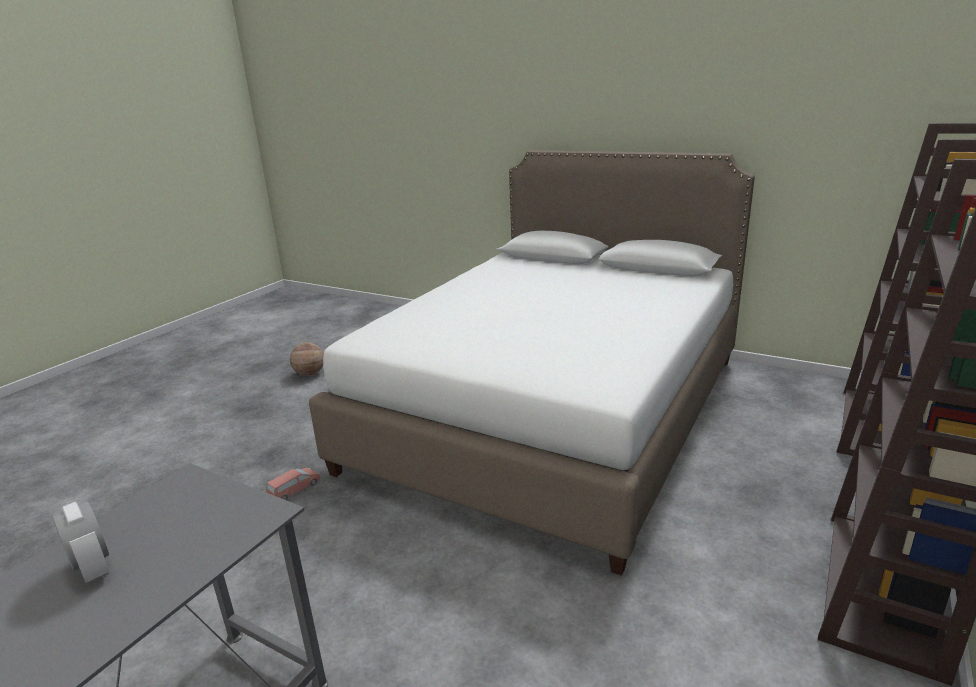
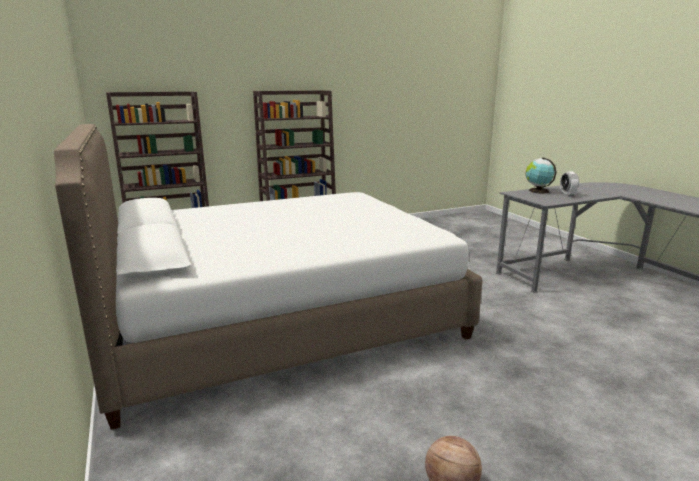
camera: 145 degrees left, 5 degrees down
pink toy car [266,467,320,500] -> none
none -> globe [526,157,557,194]

